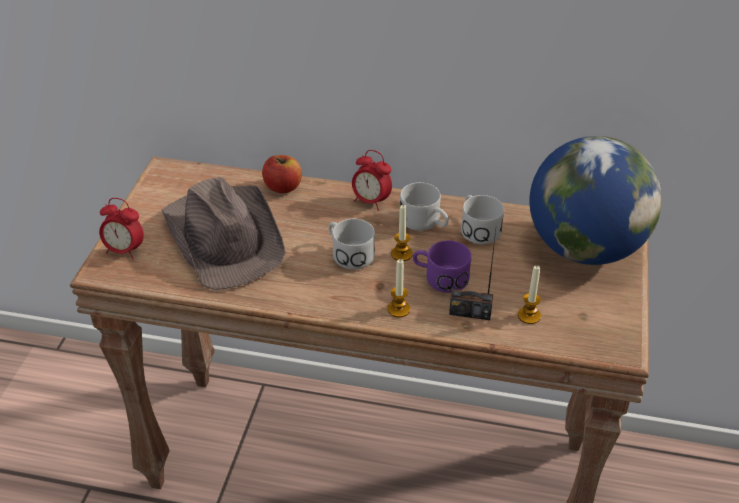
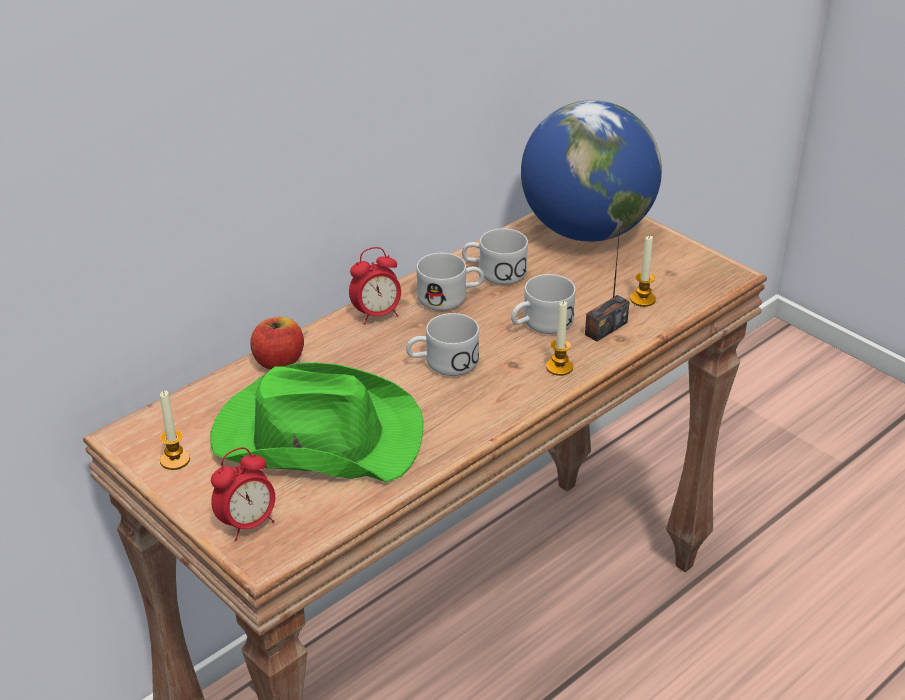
camera: 55 degrees left, 5 degrees down
brown hat [162,177,286,290] -> green hat [210,362,424,482]
candle [391,205,413,261] -> candle moved to [160,391,190,470]
purple mug [413,240,471,293] -> white mug [511,274,576,334]

